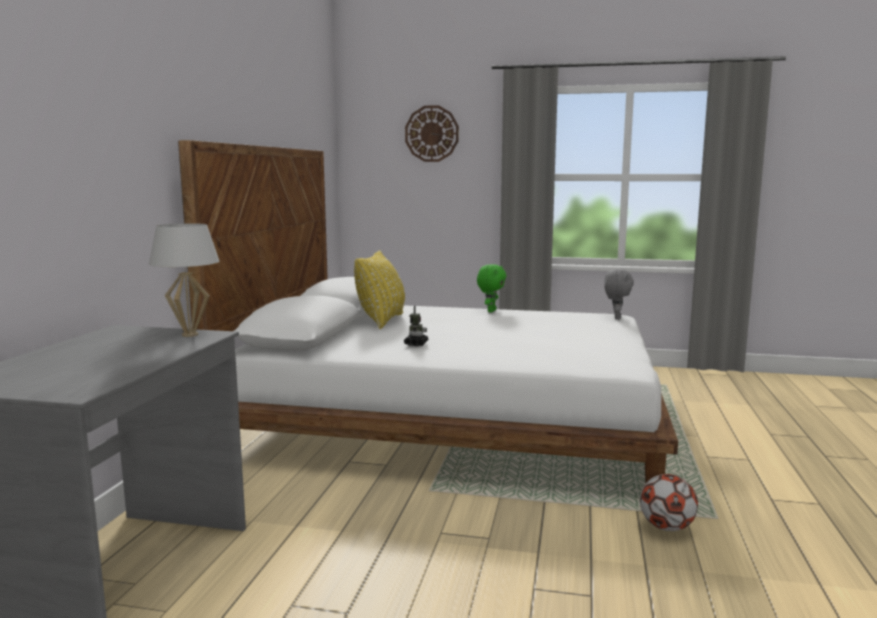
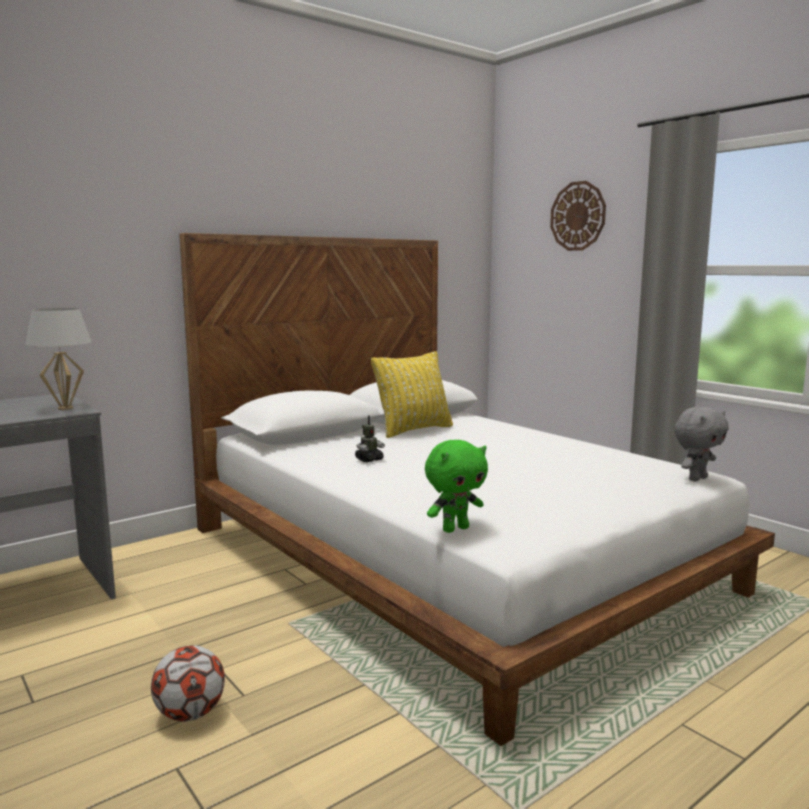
camera: 40 degrees right, 0 degrees up
green plush toy [477,264,506,312] -> green plush toy moved to [425,440,488,533]
football [640,474,698,531] -> football moved to [151,645,225,722]

